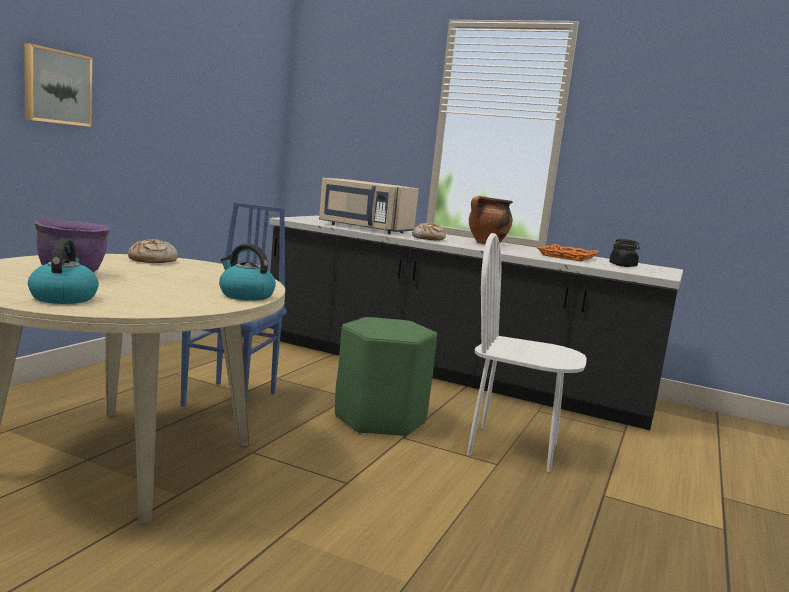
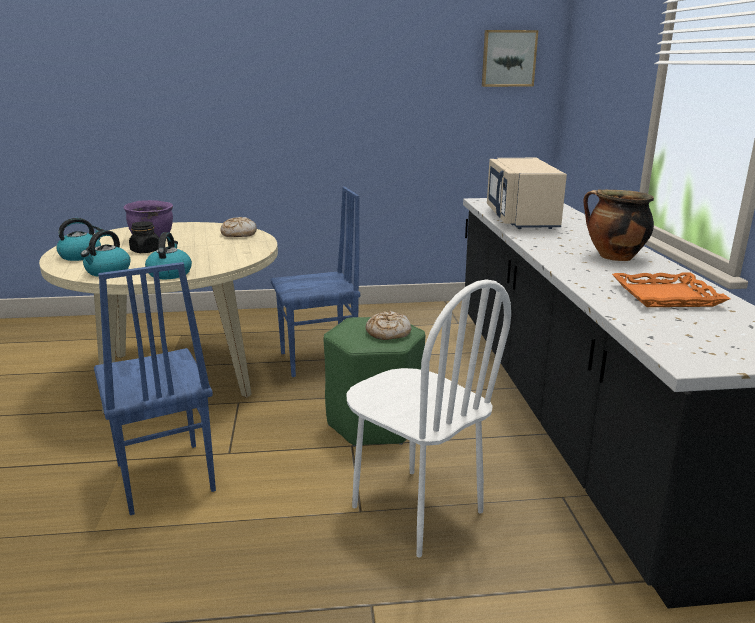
camera: 60 degrees right, 10 degrees up
picture [24,43,92,127] -> picture moved to [482,30,538,87]
bread [412,223,446,241] -> bread moved to [366,311,411,340]
white chair [467,233,587,472] -> white chair turned 150 degrees clockwise [347,280,511,557]
black jar [609,239,640,267] -> black jar moved to [129,221,159,253]
none -> kettle [81,230,131,277]
none -> blue chair [94,262,216,515]

